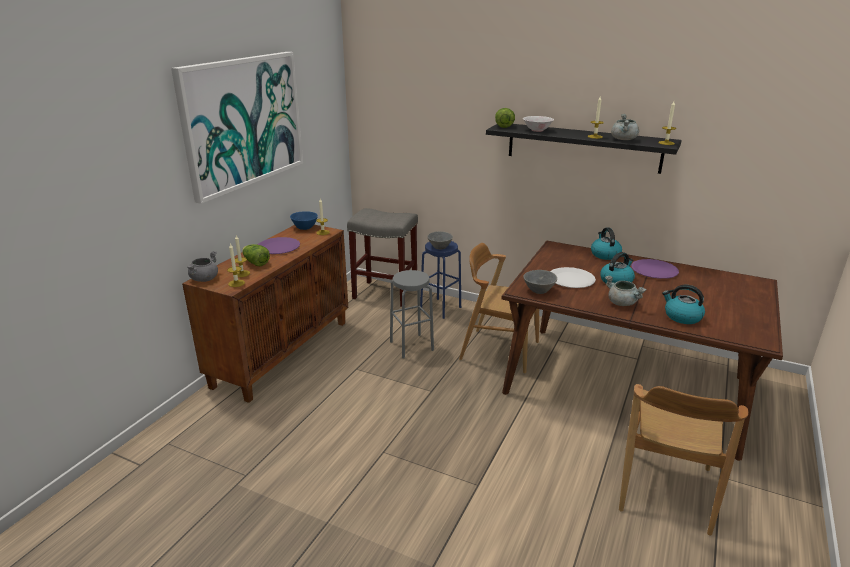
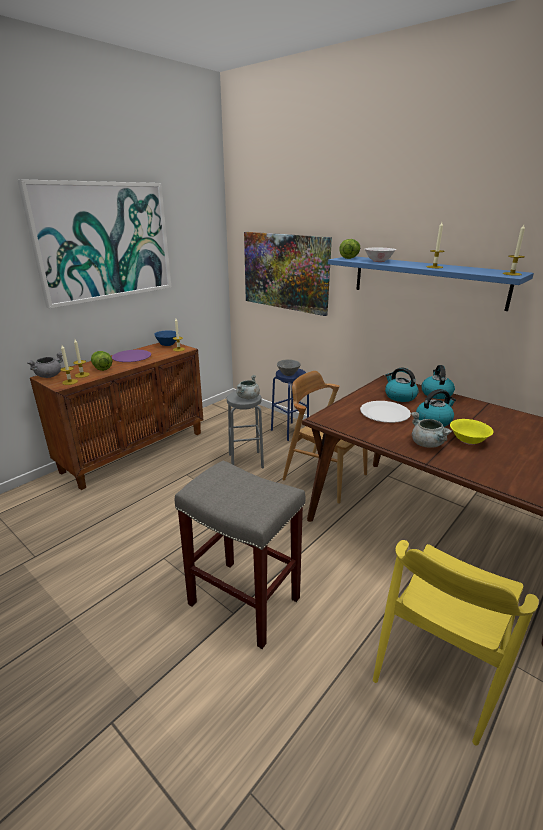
camera: 15 degrees right, 0 degrees up
grey stool [347,208,418,307] -> grey stool moved to [175,460,305,649]
black shelf [486,124,682,174] -> blue shelf [328,257,534,311]
grey bowl [523,270,557,294] -> none
grey cooking pot [611,114,639,140] -> grey cooking pot moved to [236,375,260,399]
brown chair [619,384,749,536] -> yellow chair [373,540,539,746]
purple plate [631,259,679,279] -> none
kettle [662,285,705,324] -> kettle moved to [385,367,418,402]
none -> picture [244,232,332,316]
none -> yellow bowl [450,419,493,445]

